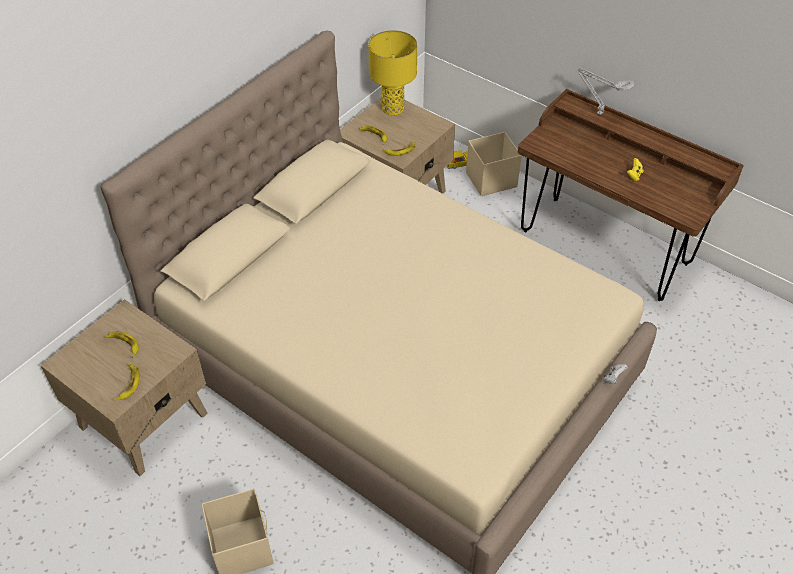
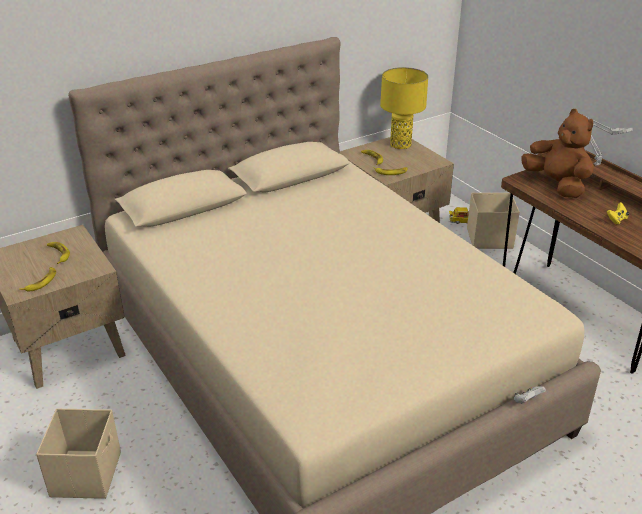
camera: 20 degrees right, 15 degrees down
none -> brown plush toy [521,109,594,198]

